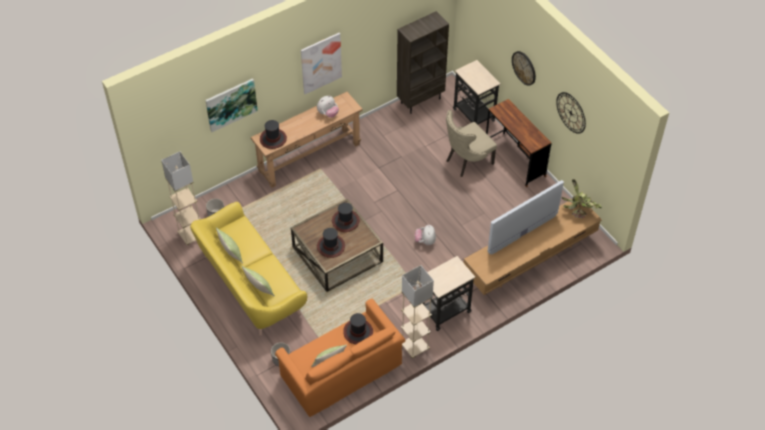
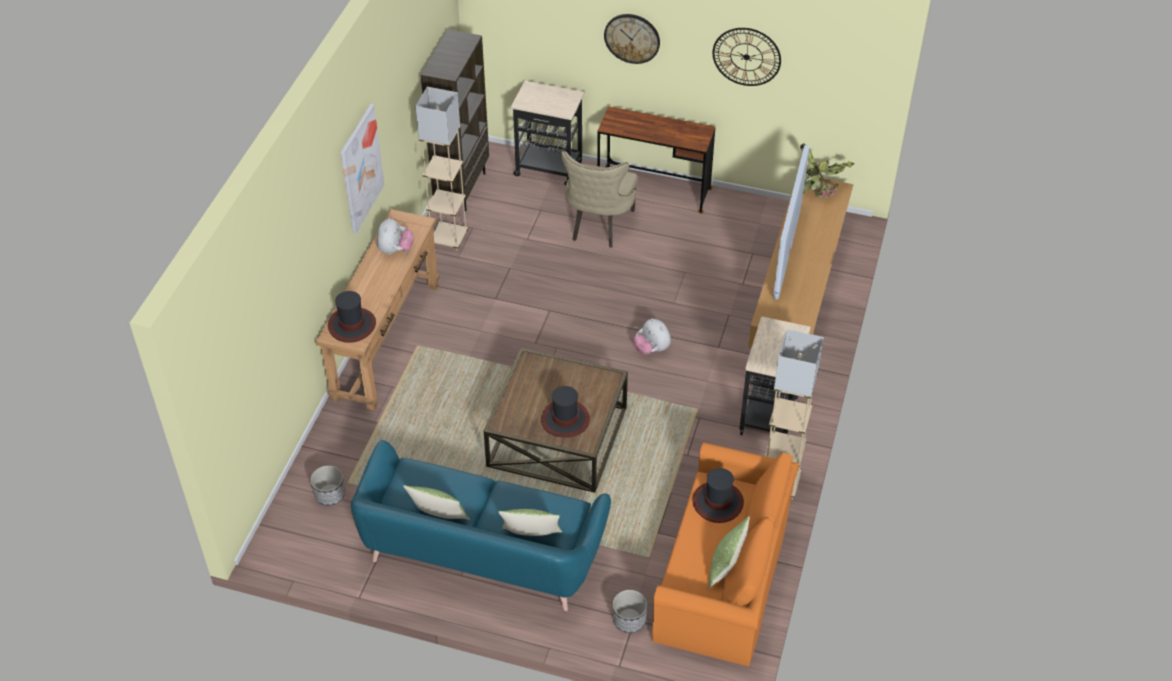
camera: 40 degrees left, 5 degrees down
beige floor lamp [161,151,201,246] -> beige floor lamp moved to [416,87,468,250]
yellow sofa [190,202,307,336] -> turquoise sofa [351,440,611,611]
picture [205,78,258,132] -> none
hat [332,203,360,232] -> none

